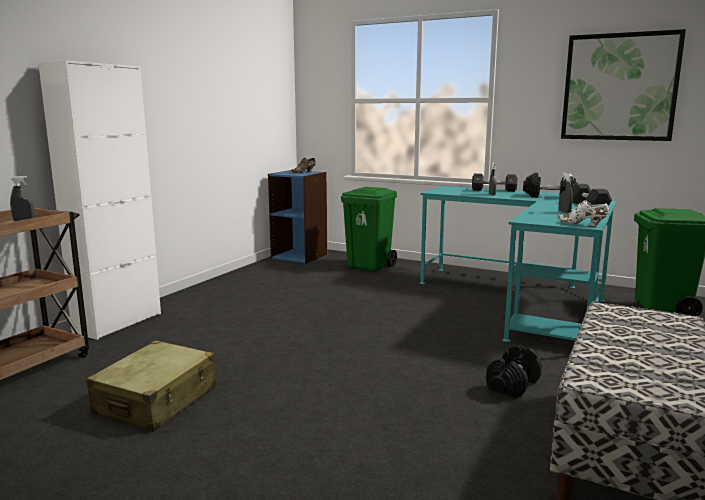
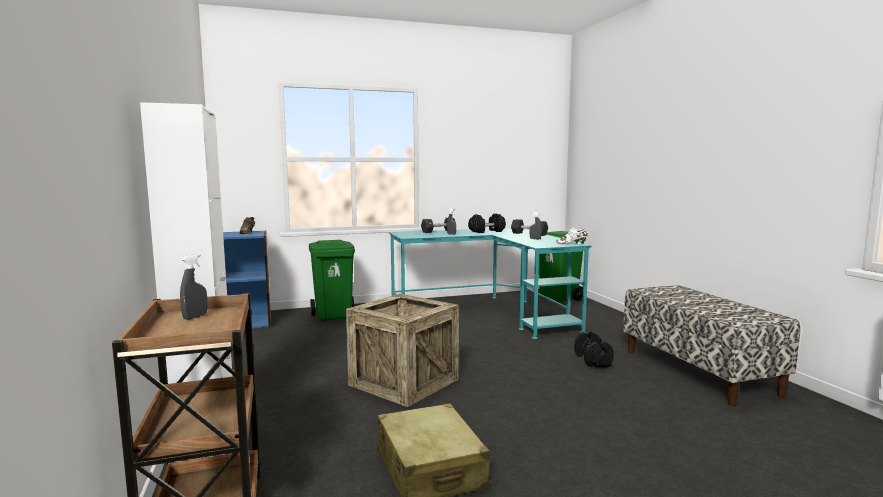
camera: 45 degrees left, 5 degrees down
picture [561,29,686,141] -> none
none -> crate [346,294,459,407]

